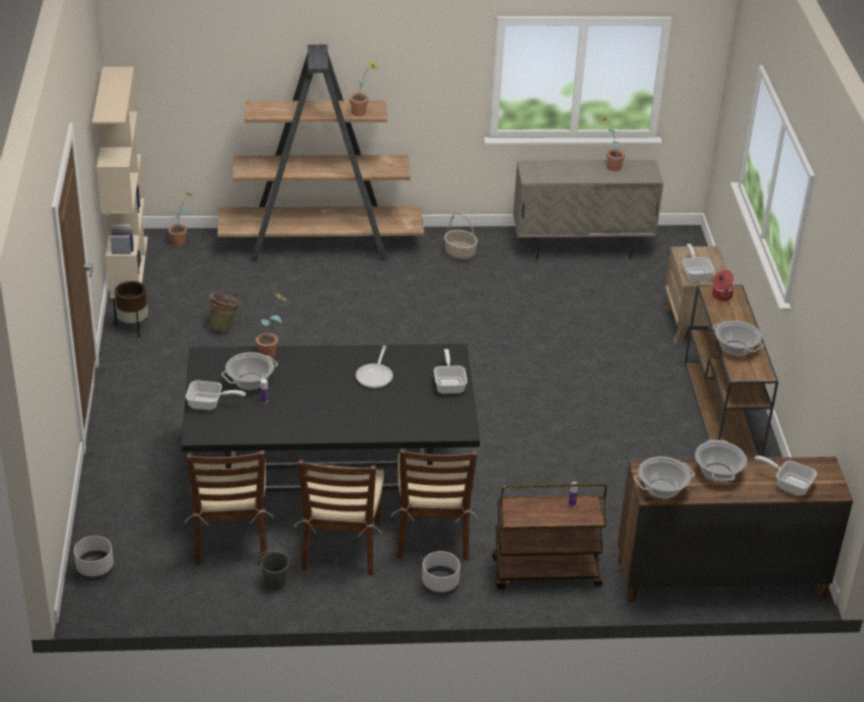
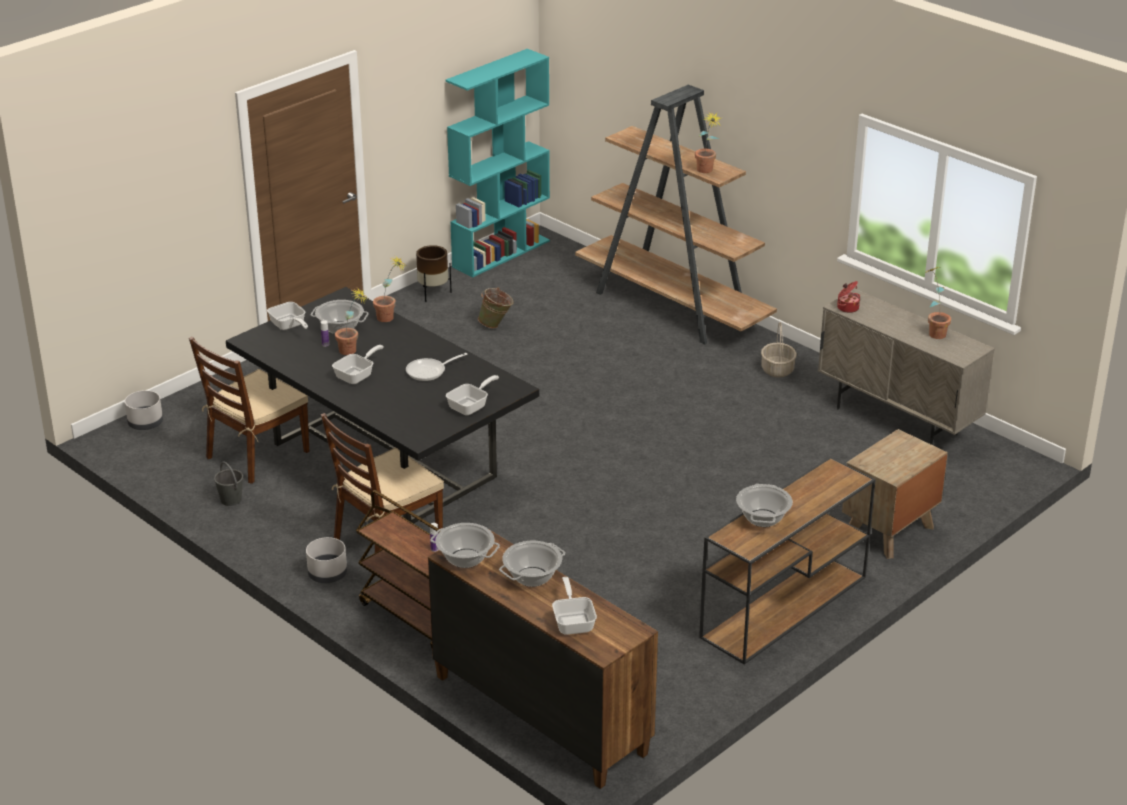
camera: 50 degrees right, 5 degrees down
beige bookcase [92,67,148,298] -> turquoise bookcase [446,49,550,277]
potted plant [168,191,194,246] -> potted plant moved to [335,288,368,355]
brown chair [294,460,384,575] -> none
frying pan [683,244,715,282] -> frying pan moved to [332,345,384,384]
cooking pot [712,270,734,301] -> cooking pot moved to [837,281,860,313]

